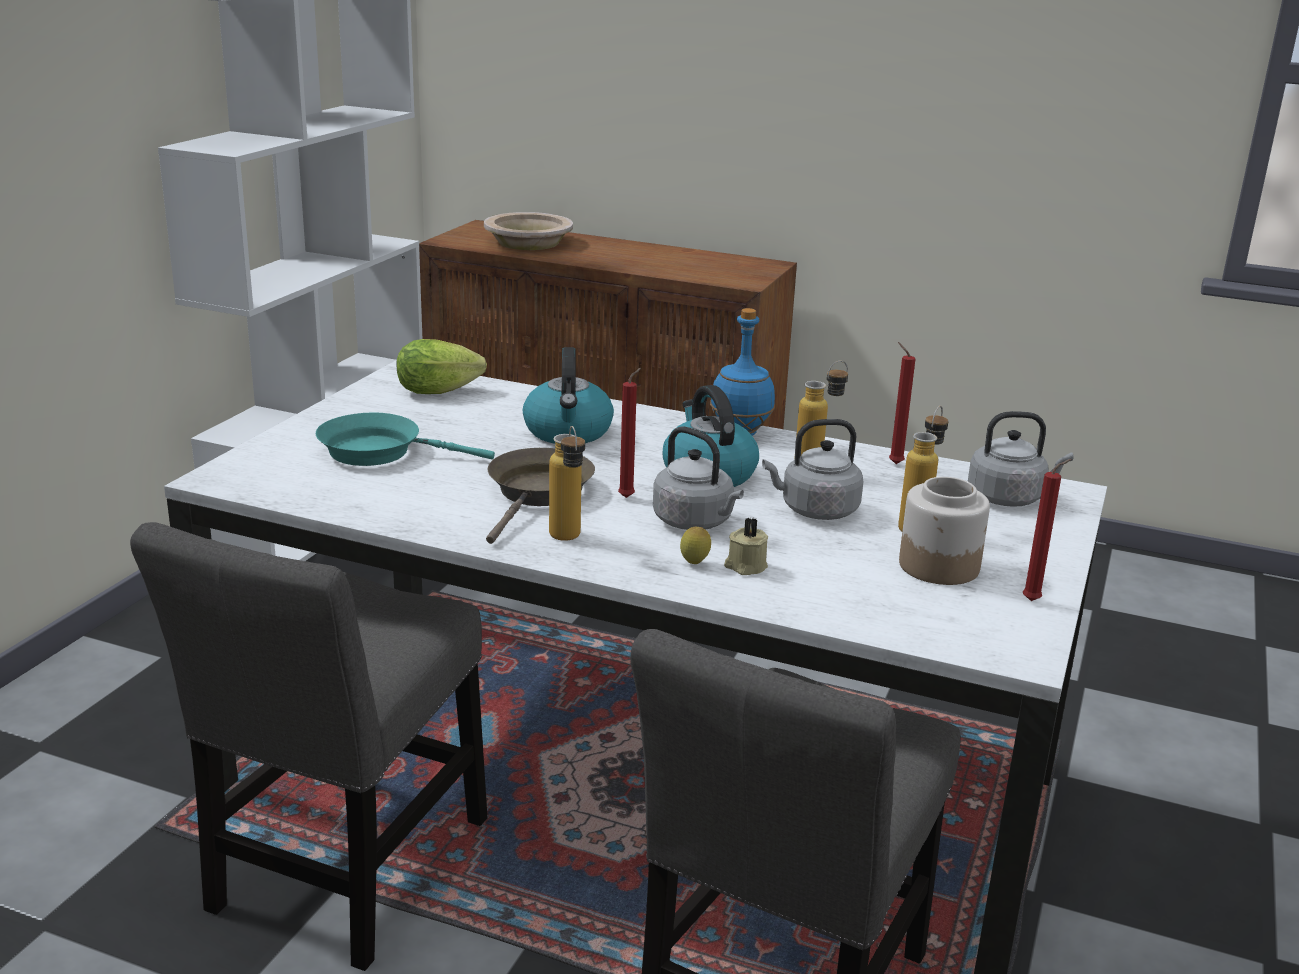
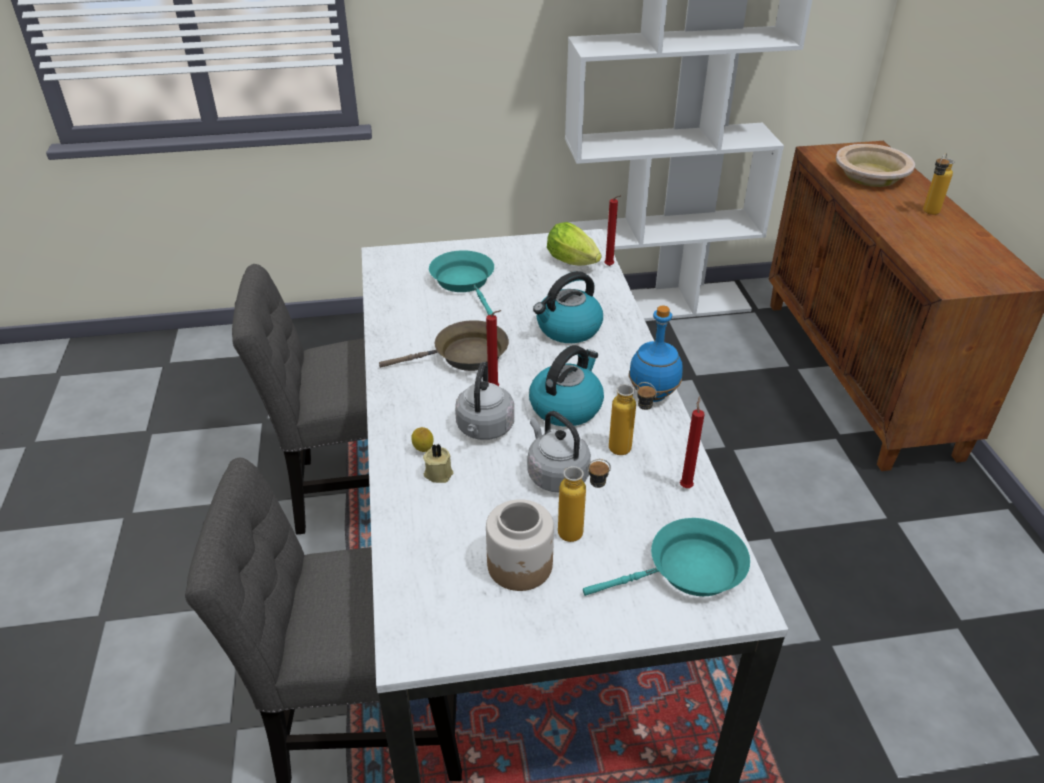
camera: 60 degrees right, 15 degrees up
bottle [549,426,585,541] -> bottle moved to [923,153,954,215]
grey kettle [968,411,1074,507] -> turquoise frying pan [583,518,750,596]
red candle [1023,459,1071,601] -> red candle moved to [604,196,621,266]

